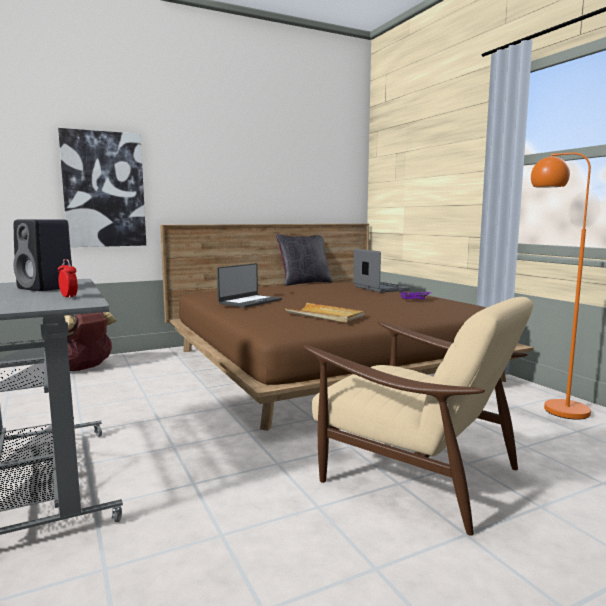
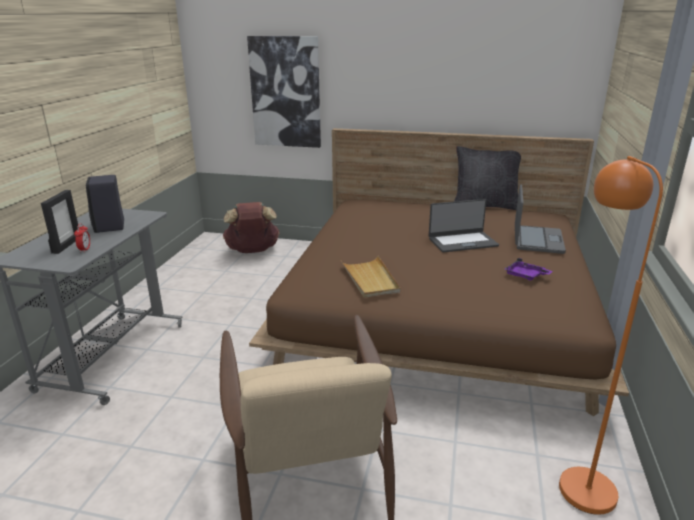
camera: 40 degrees right, 15 degrees up
laptop [217,263,282,308] -> laptop moved to [429,199,499,252]
none -> picture frame [41,190,78,254]

